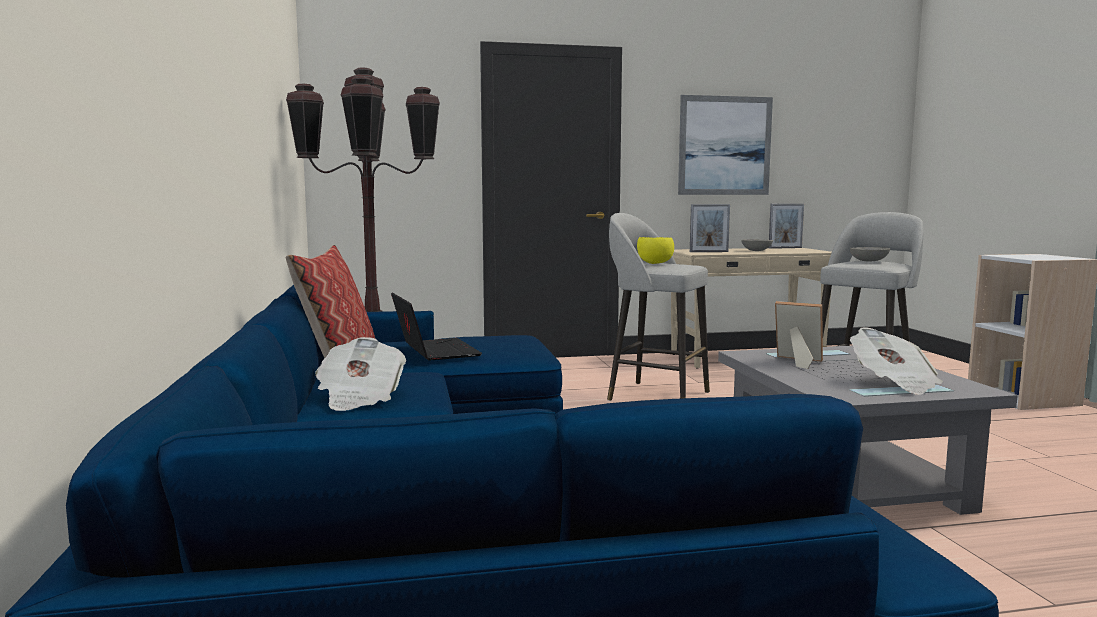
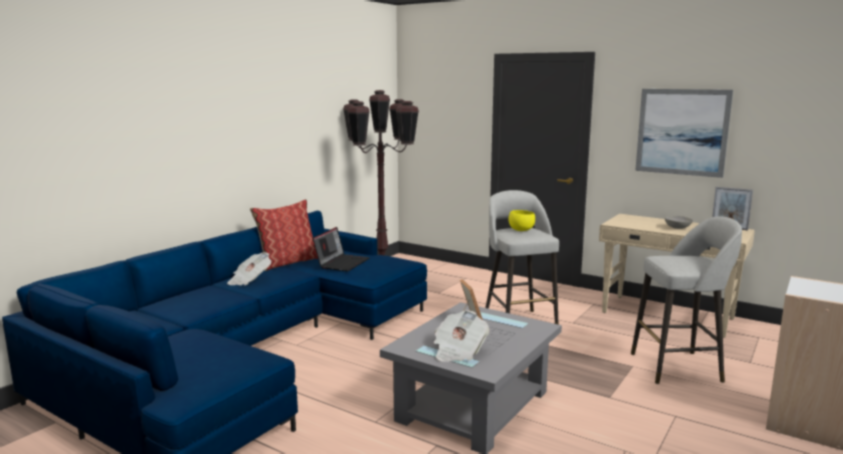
camera: 45 degrees right, 5 degrees up
picture frame [690,204,730,252] -> none
grey bowl [850,247,890,262] -> none

